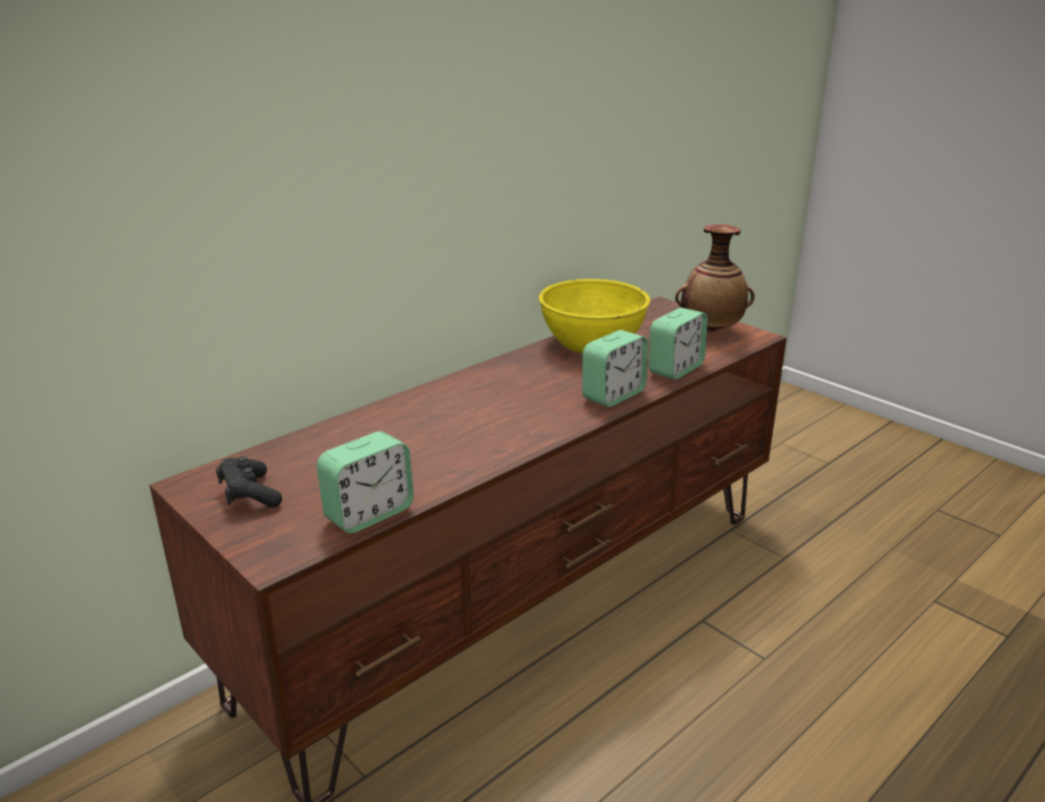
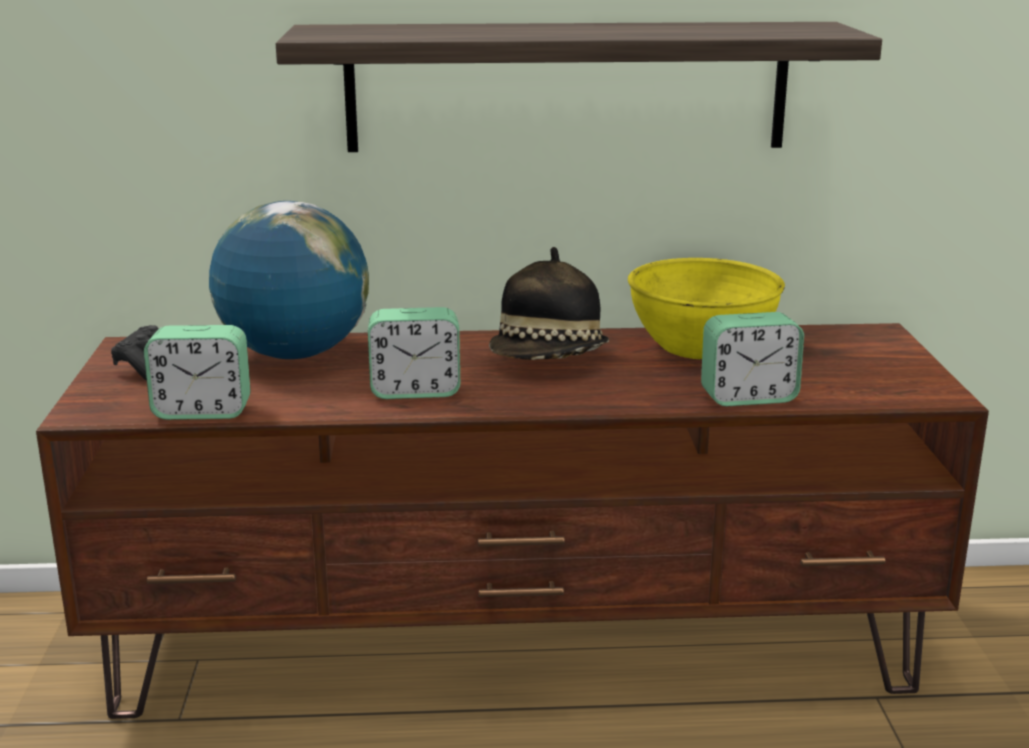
camera: 40 degrees right, 5 degrees down
alarm clock [582,330,648,407] -> alarm clock moved to [368,307,460,399]
vase [675,224,755,332] -> none
none -> globe [209,201,369,359]
none -> shelf [276,22,882,152]
none -> hat [489,247,609,360]

